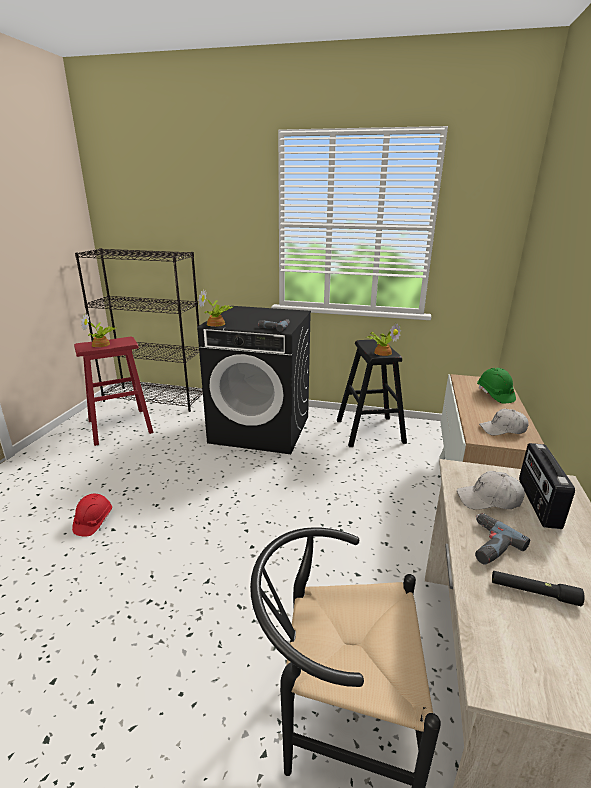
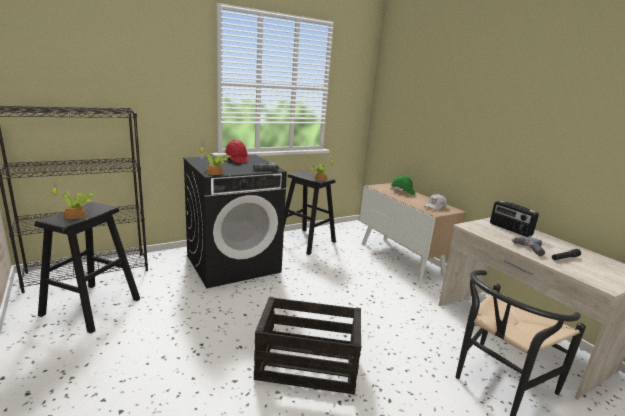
camera: 45 degrees left, 5 degrees down
red hard hat [72,494,112,537] -> red hard hat moved to [224,140,249,163]
red stool [74,337,154,446] -> black stool [34,202,140,333]
white cap [457,471,525,510] -> none
none -> crate [254,297,361,395]

